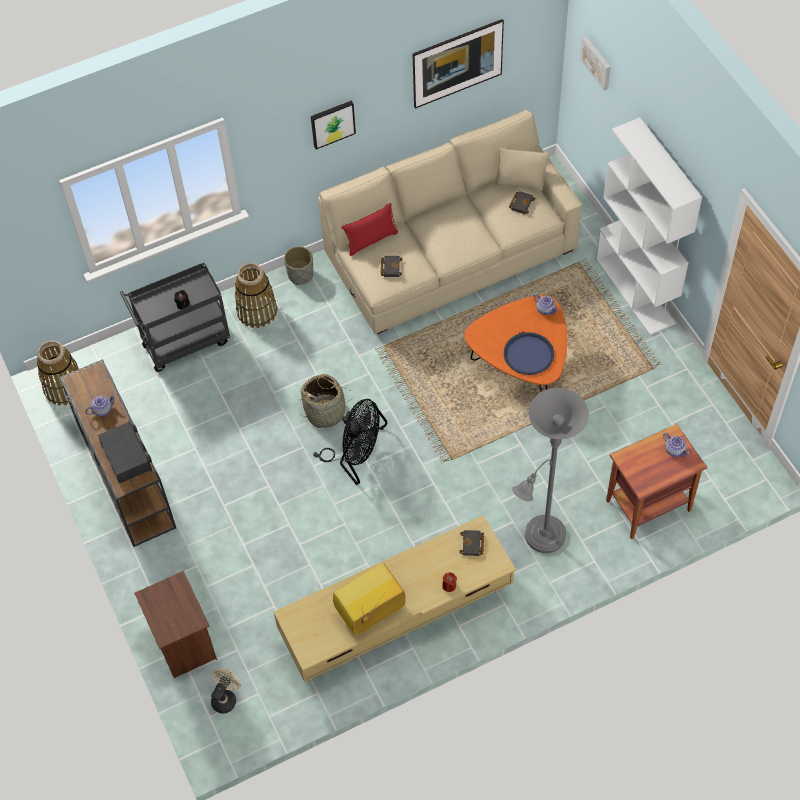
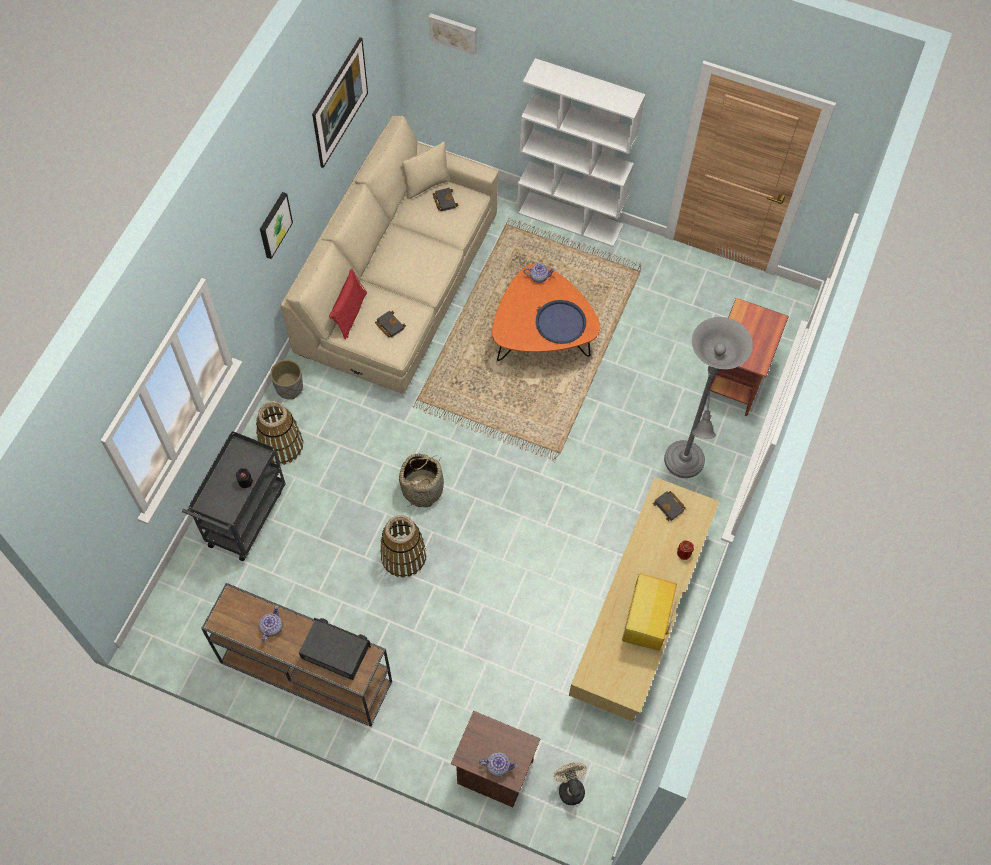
camera: 45 degrees left, 5 degrees up
basket [37,341,79,406] -> basket moved to [380,515,426,578]
black fan [313,399,387,485] -> none
teapot [663,433,690,457] -> teapot moved to [479,752,518,777]

